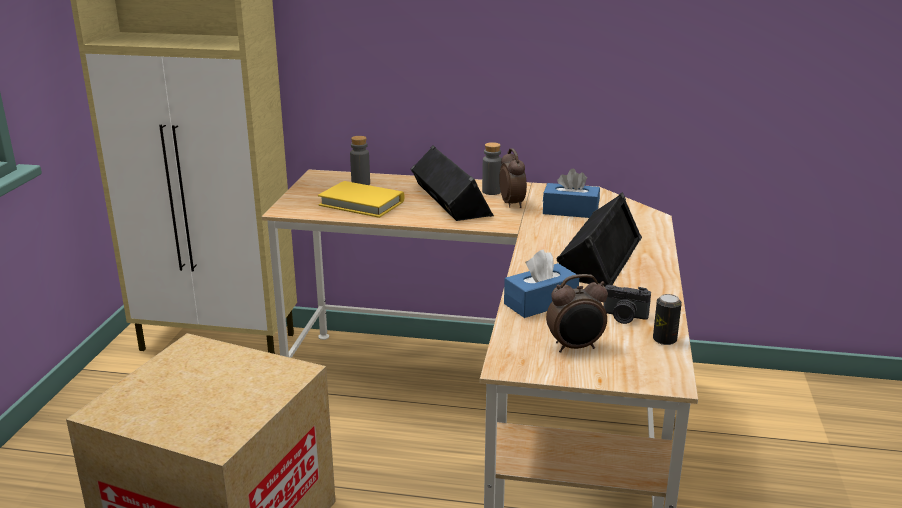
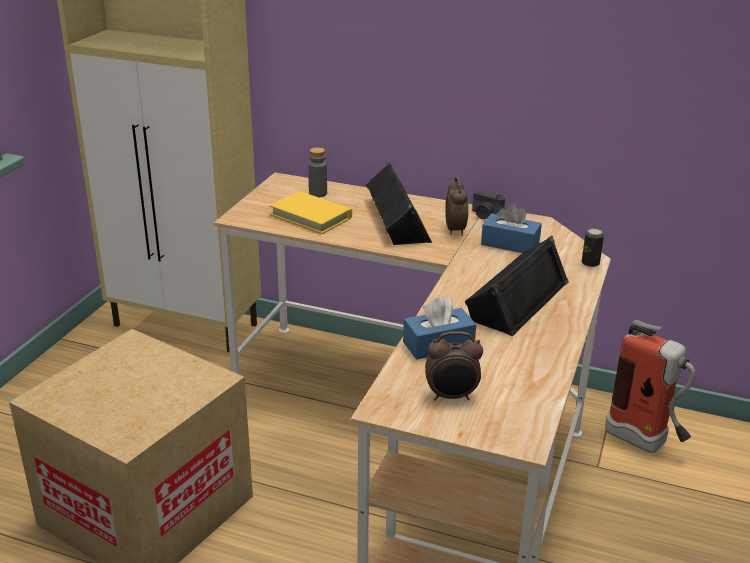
camera: 10 degrees right, 5 degrees up
grey bottle [482,142,502,195] -> none
camera [603,285,651,324] -> camera moved to [472,191,505,219]
can [653,294,682,345] -> can moved to [582,228,604,267]
none -> fire extinguisher [605,320,695,453]

